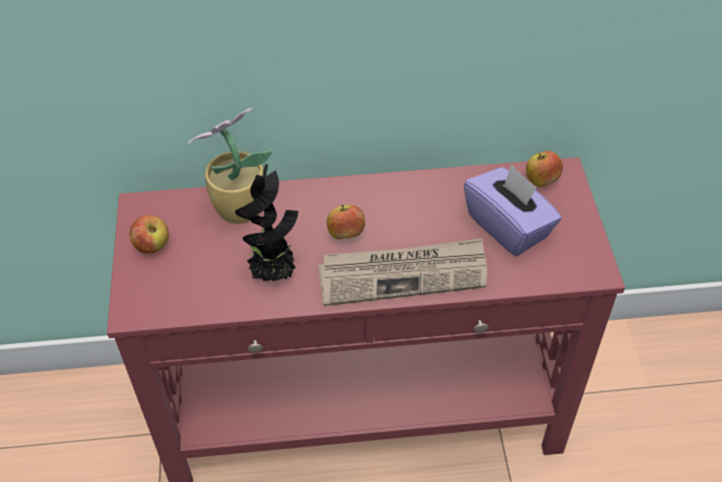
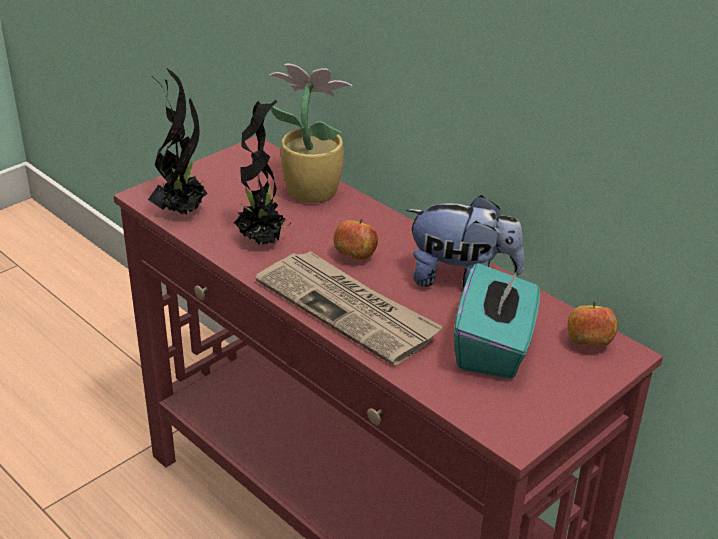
camera: 50 degrees right, 15 degrees down
apple [129,215,169,254] -> none
purple tissue box [464,164,562,256] -> turquoise tissue box [454,263,540,379]
none -> potted plant [148,68,208,215]
none -> plush toy [407,195,524,287]

